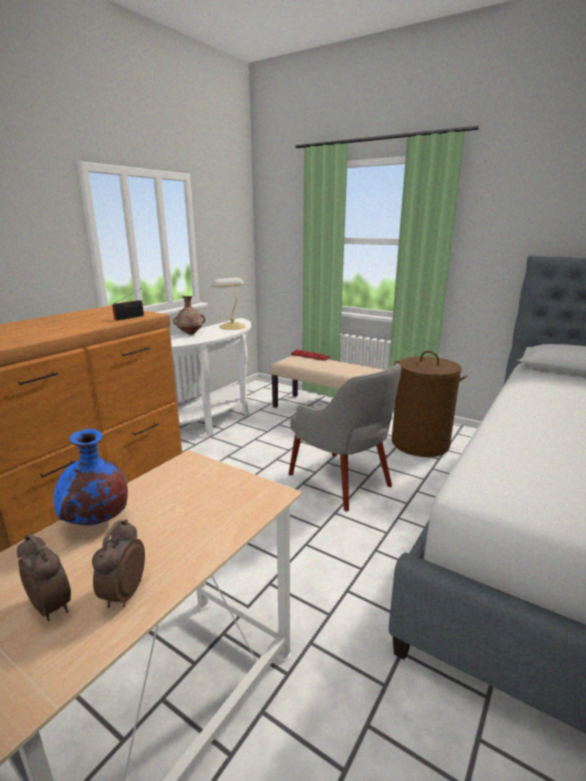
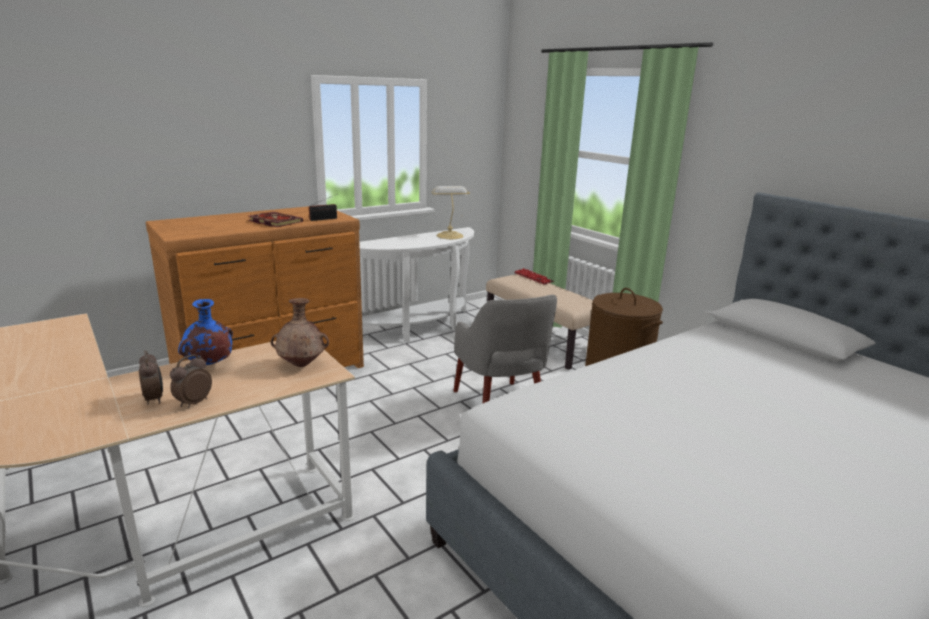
camera: 20 degrees right, 0 degrees up
brown vase [173,296,205,335] -> brown vase moved to [270,298,329,367]
none -> book [248,212,303,227]

